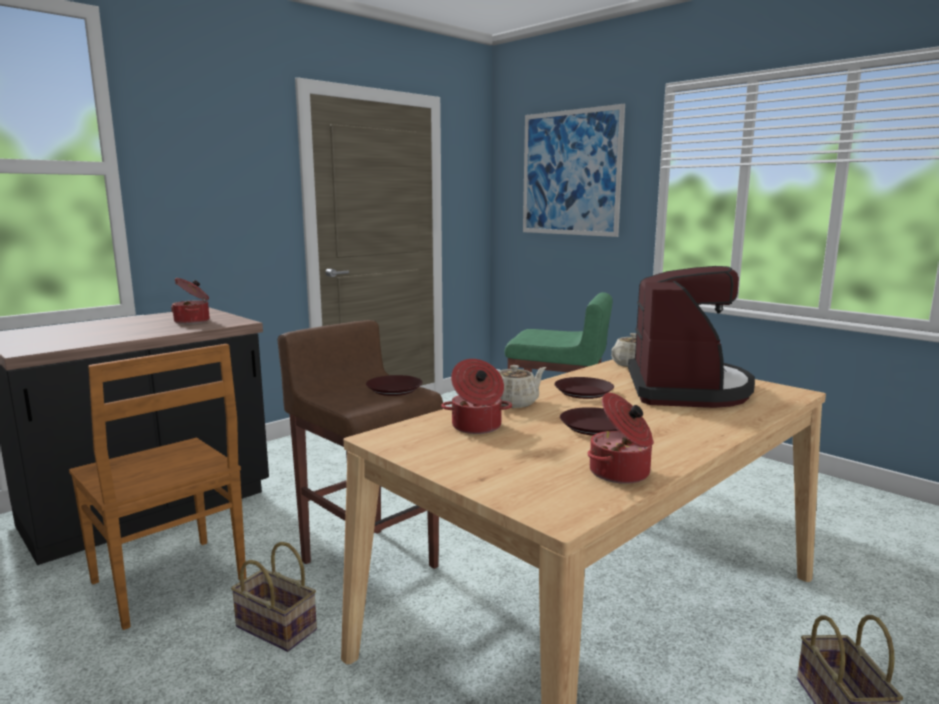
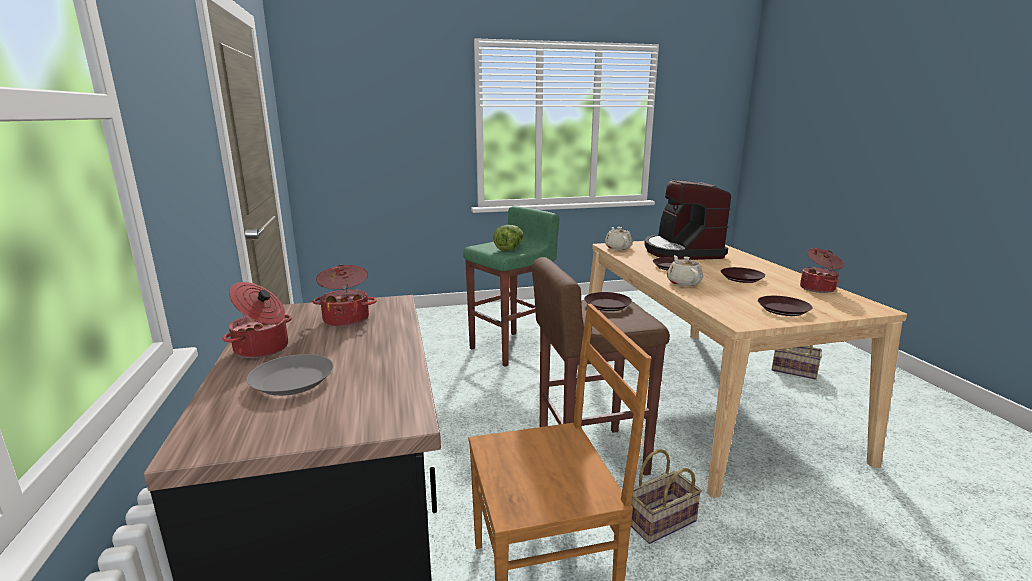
camera: 60 degrees left, 5 degrees up
cooking pot [441,359,512,434] -> cooking pot moved to [222,282,292,358]
picture [523,104,625,237] -> none
coffee machine [628,266,755,408] -> coffee machine turned 135 degrees counterclockwise [644,180,731,260]
none -> grey plate [246,354,334,396]
none -> lettuce [493,225,523,251]
none -> brown plate [758,296,813,316]

